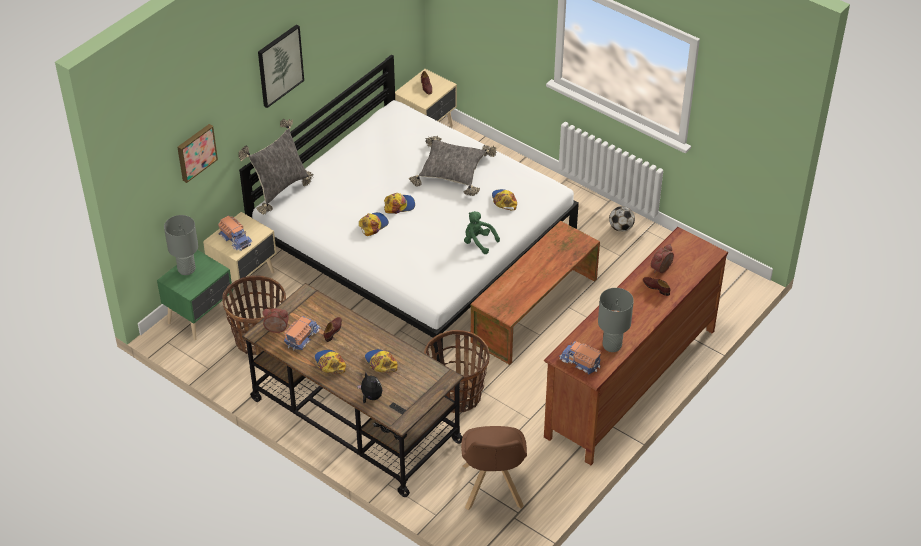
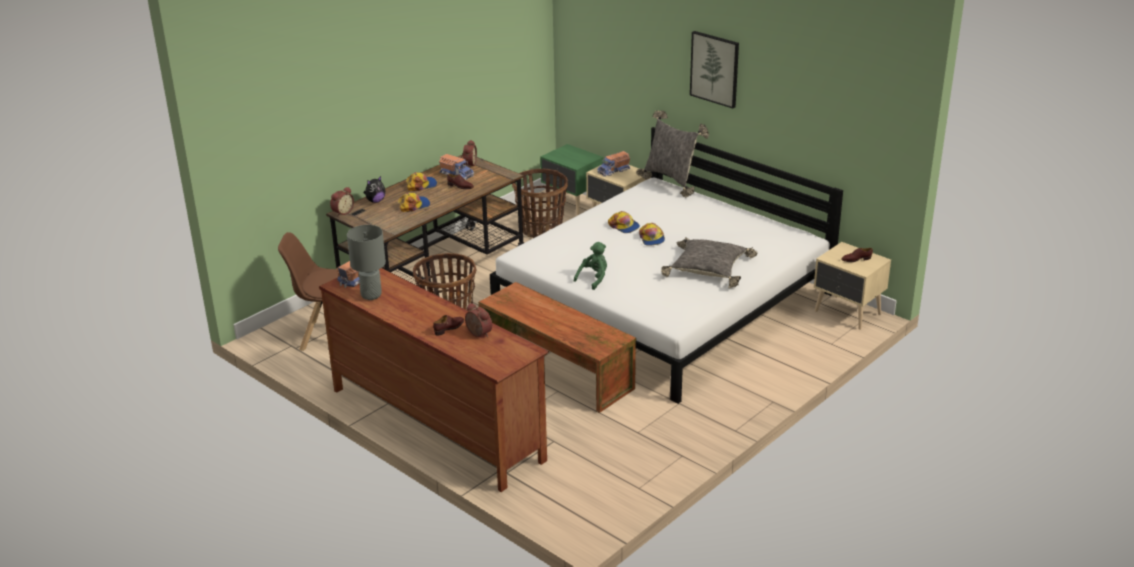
camera: 95 degrees right, 15 degrees down
grey table lamp [164,215,198,275] -> none
picture [177,124,218,183] -> none
cap [492,189,517,210] -> none
football [609,206,635,232] -> none
none -> alarm clock [330,187,354,216]

